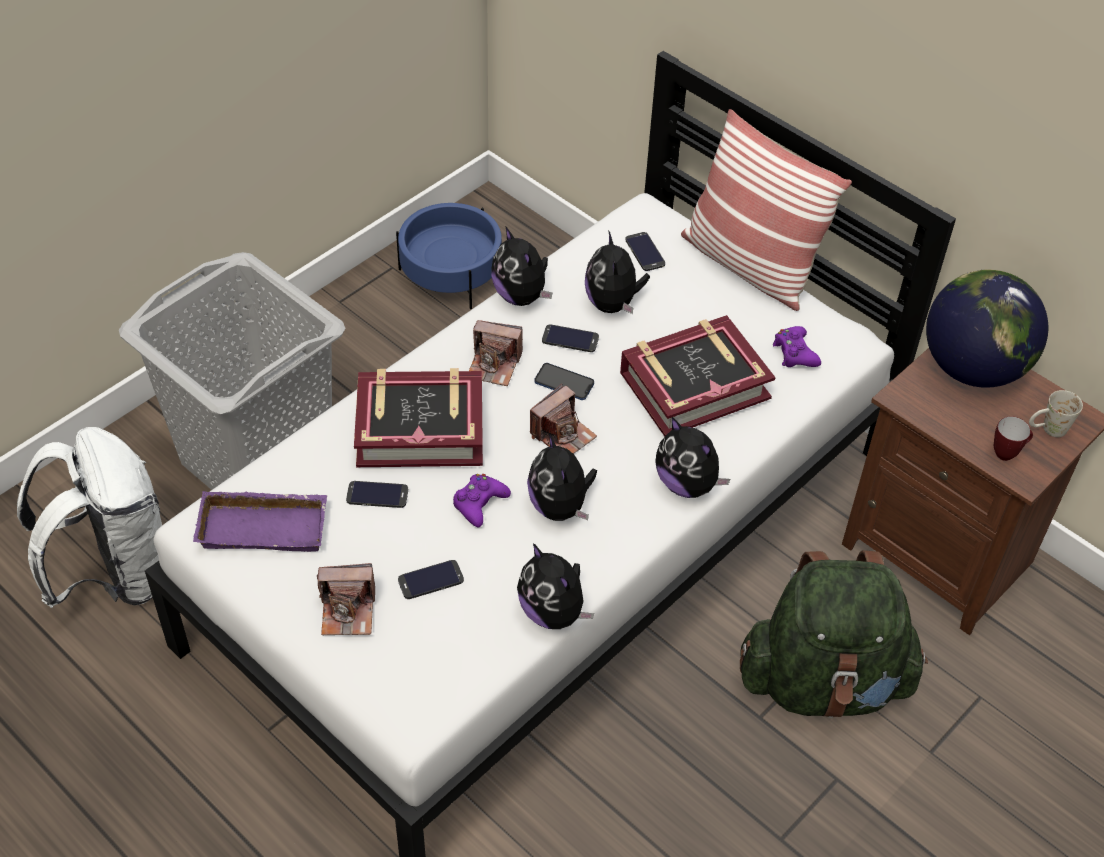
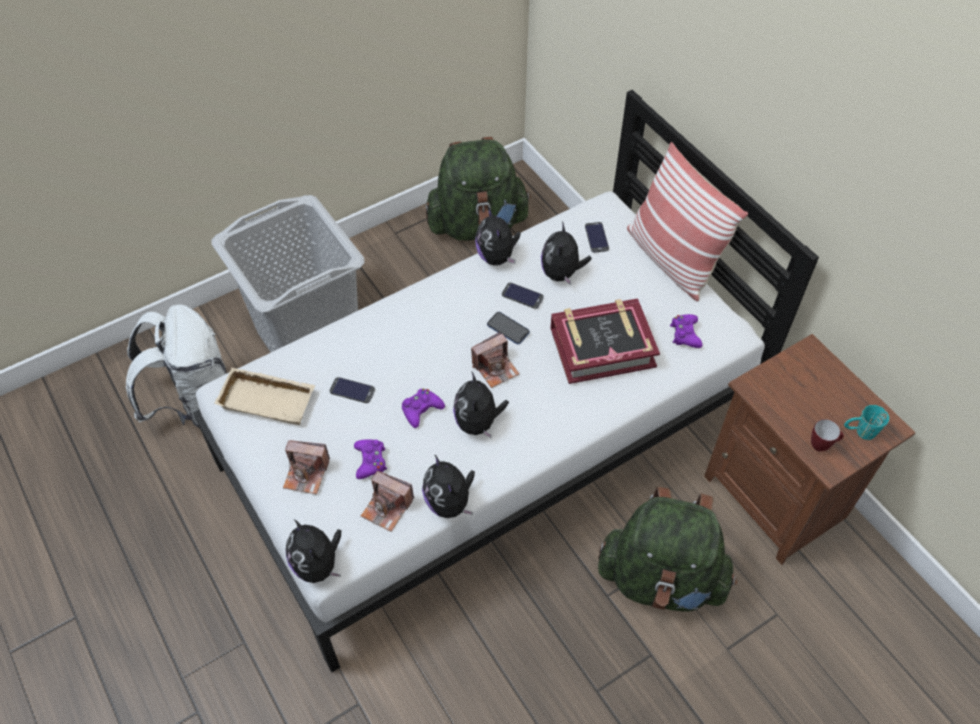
camera: 15 degrees right, 5 degrees up
purple tray [193,491,327,552] -> beige tray [214,368,315,425]
book [354,368,483,467] -> none
blue planter [396,203,502,309] -> green backpack [425,137,531,241]
phone [398,560,464,599] -> purple game controller [354,439,387,479]
camera [469,320,523,386] -> camera moved to [361,471,414,532]
plush toy [655,417,731,498] -> plush toy moved to [286,519,341,583]
globe [926,269,1048,388] -> none
white mug [1029,390,1083,437] -> turquoise mug [844,405,889,440]

